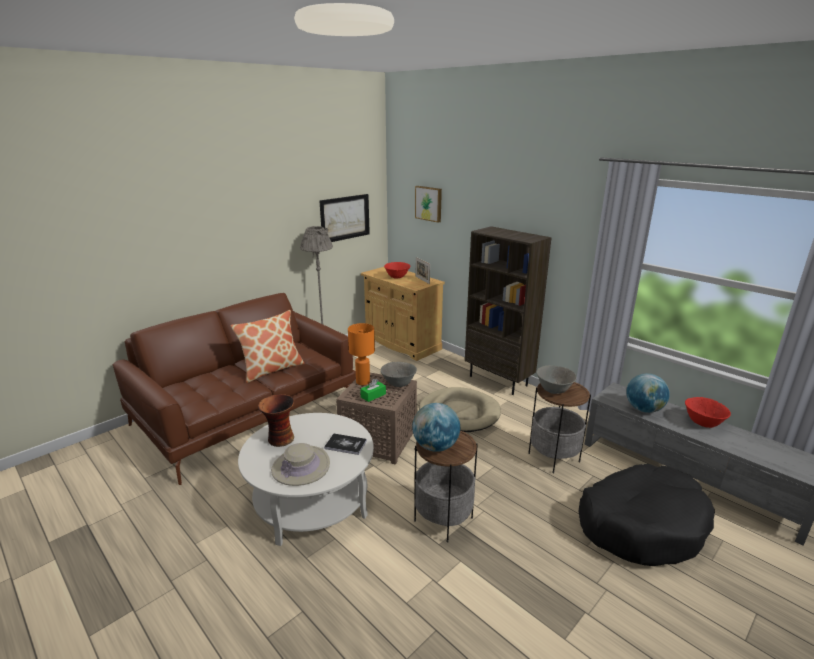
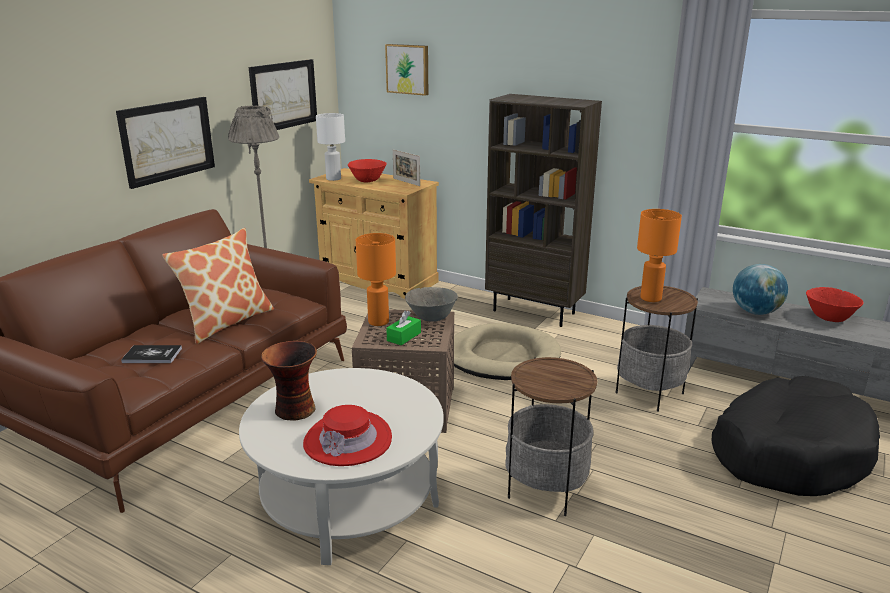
camera: 15 degrees left, 0 degrees up
beige hat [271,443,330,486] -> red hat [303,405,392,466]
book [324,433,367,455] -> book moved to [121,345,182,363]
globe [412,403,460,452] -> none
grey bowl [537,365,577,394] -> orange table lamp [637,209,682,302]
none -> picture [116,97,215,189]
none -> white table lamp [316,113,345,181]

